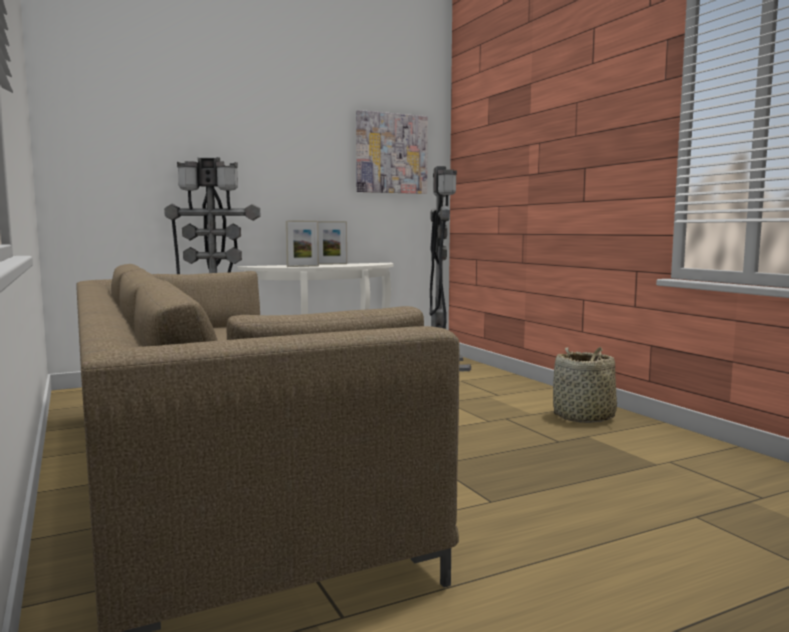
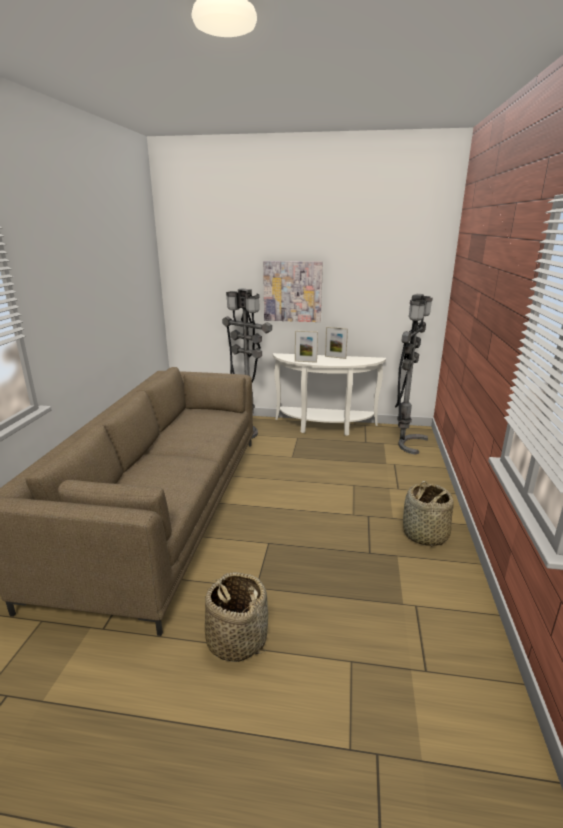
camera: 35 degrees right, 15 degrees up
picture [356,110,428,194] -> picture moved to [263,261,323,322]
none -> basket [205,572,268,662]

